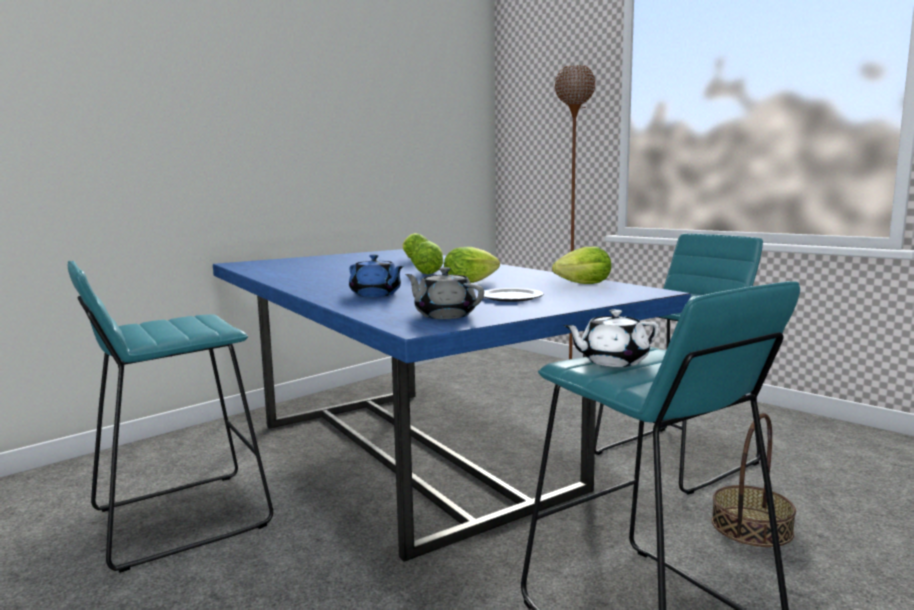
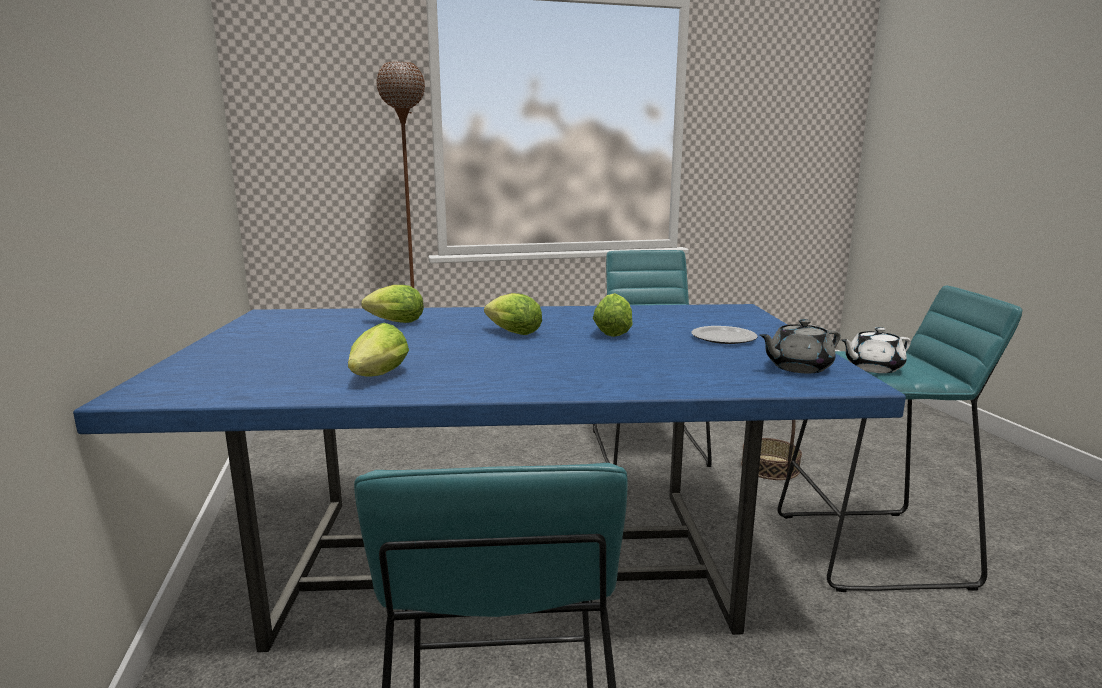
camera: 60 degrees left, 5 degrees up
blue teapot [349,254,404,297] -> none
lettuce [552,246,611,284] -> lettuce moved to [348,323,409,377]
white teapot [563,309,659,367] -> white teapot turned 60 degrees clockwise [841,327,911,373]

